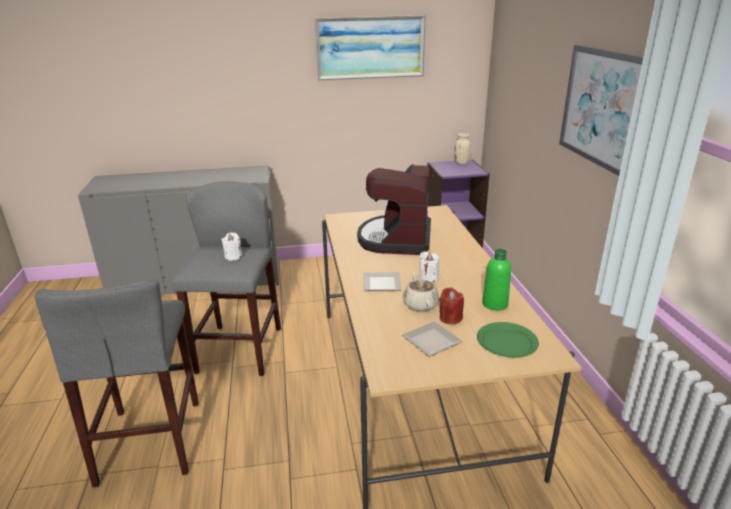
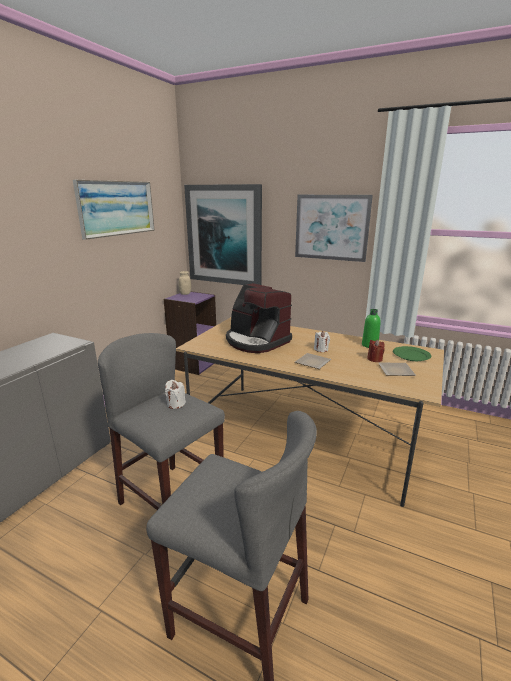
camera: 55 degrees left, 5 degrees down
beige teapot [403,271,439,312] -> none
none -> picture [184,184,262,285]

